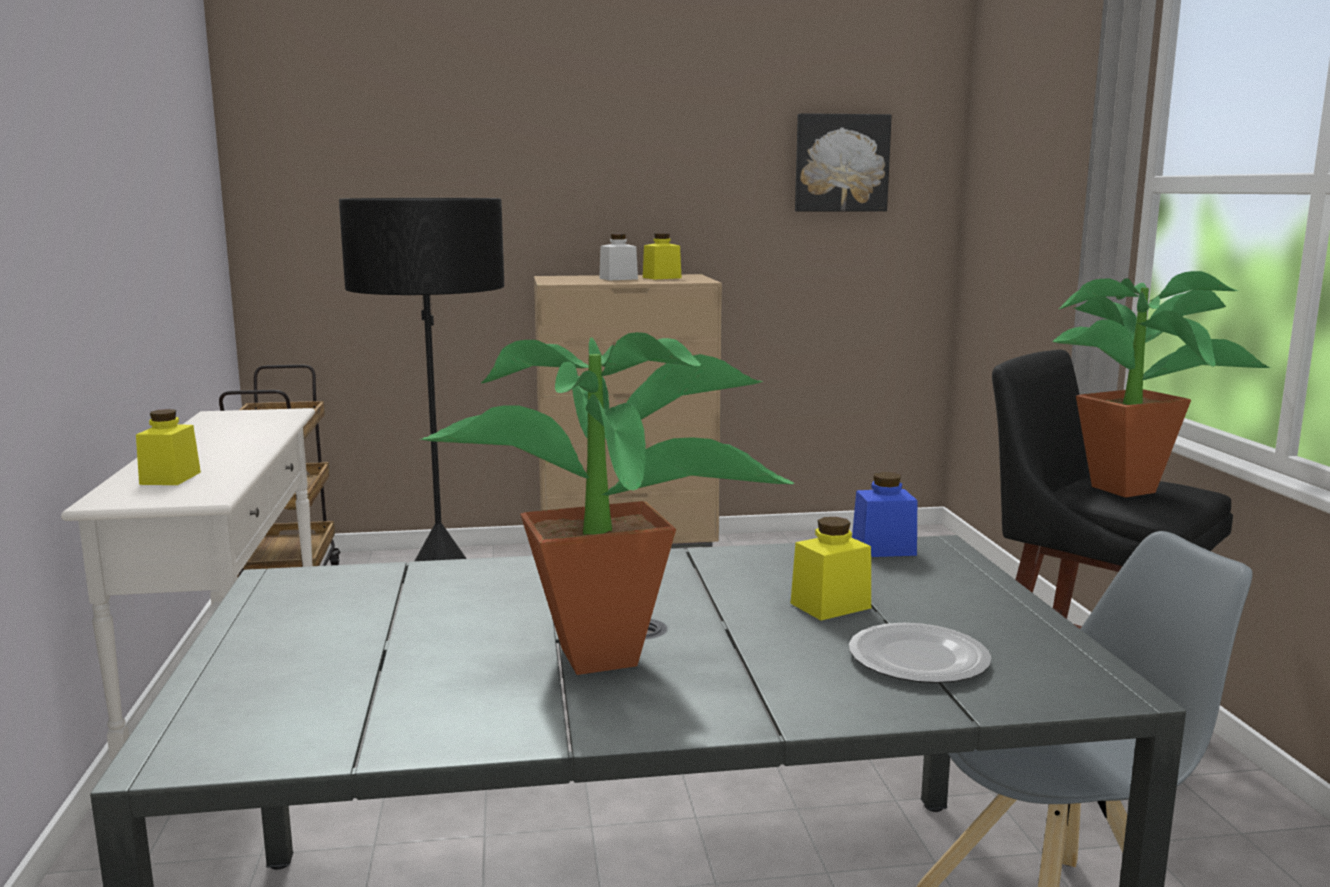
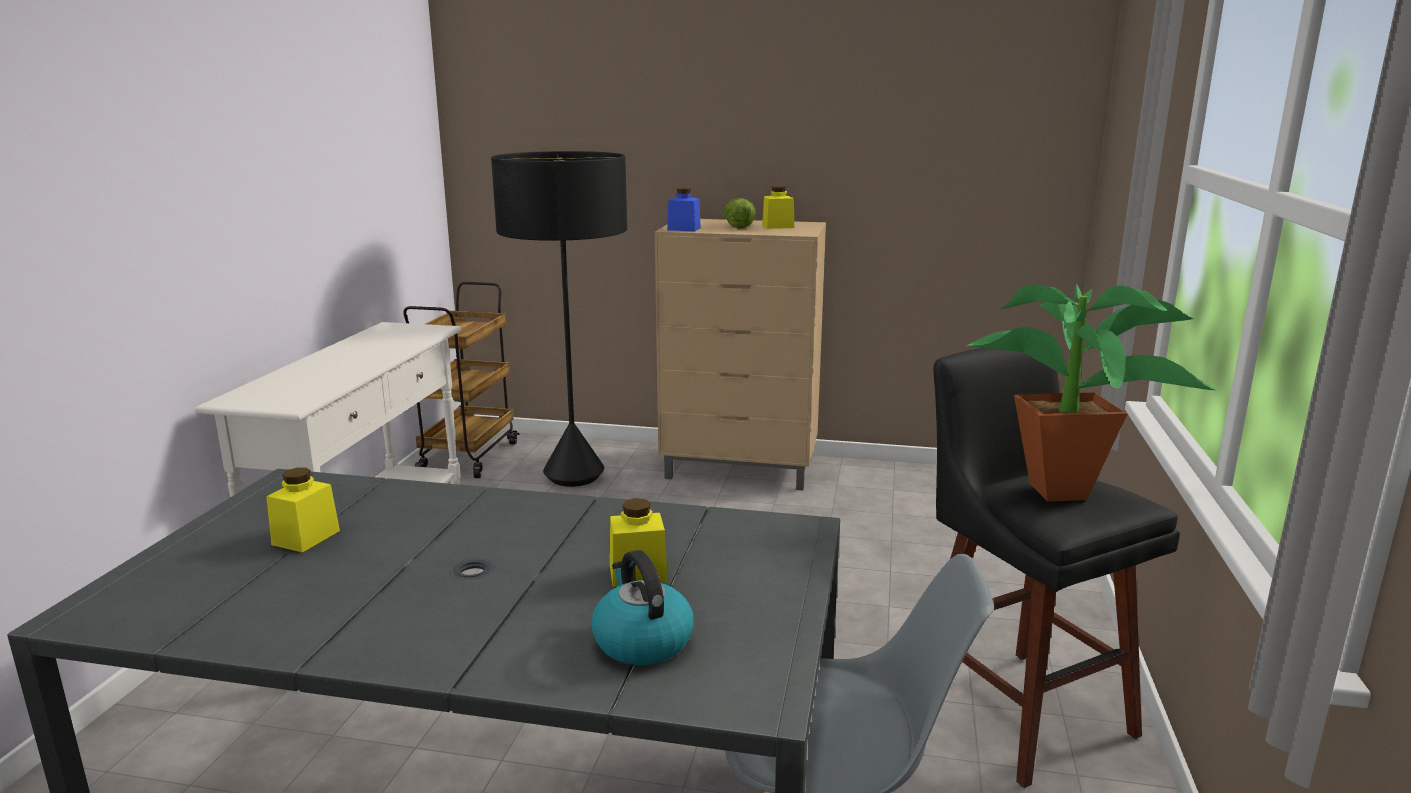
camera: 20 degrees right, 5 degrees up
yellow jar [136,409,201,485] -> yellow jar moved to [266,468,340,553]
potted plant [420,332,795,675] -> none
white jar [599,234,638,281] -> lettuce [724,198,756,229]
picture [795,113,892,212] -> none
plate [849,623,992,683] -> kettle [591,550,694,665]
blue jar [852,472,917,557] -> blue jar moved to [667,188,701,231]

